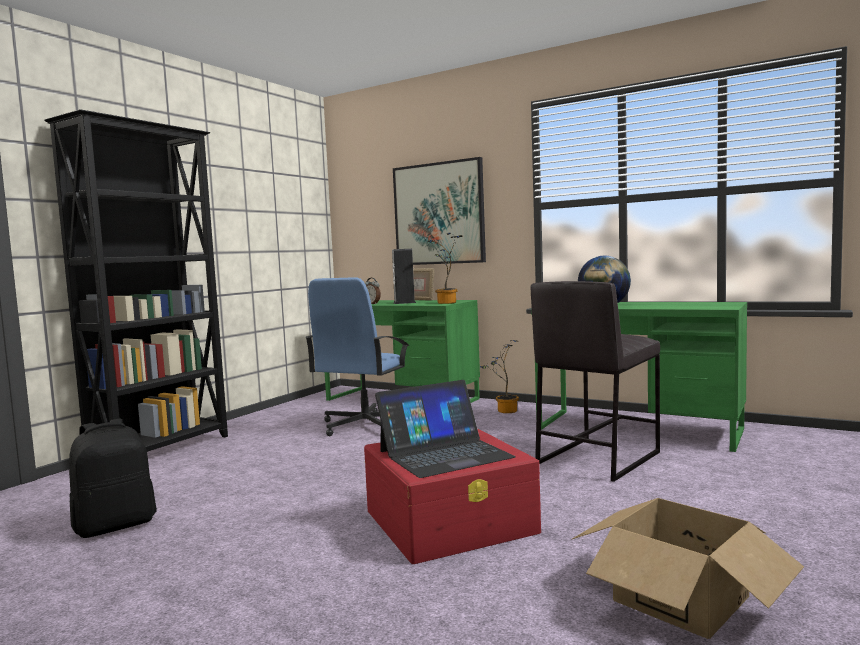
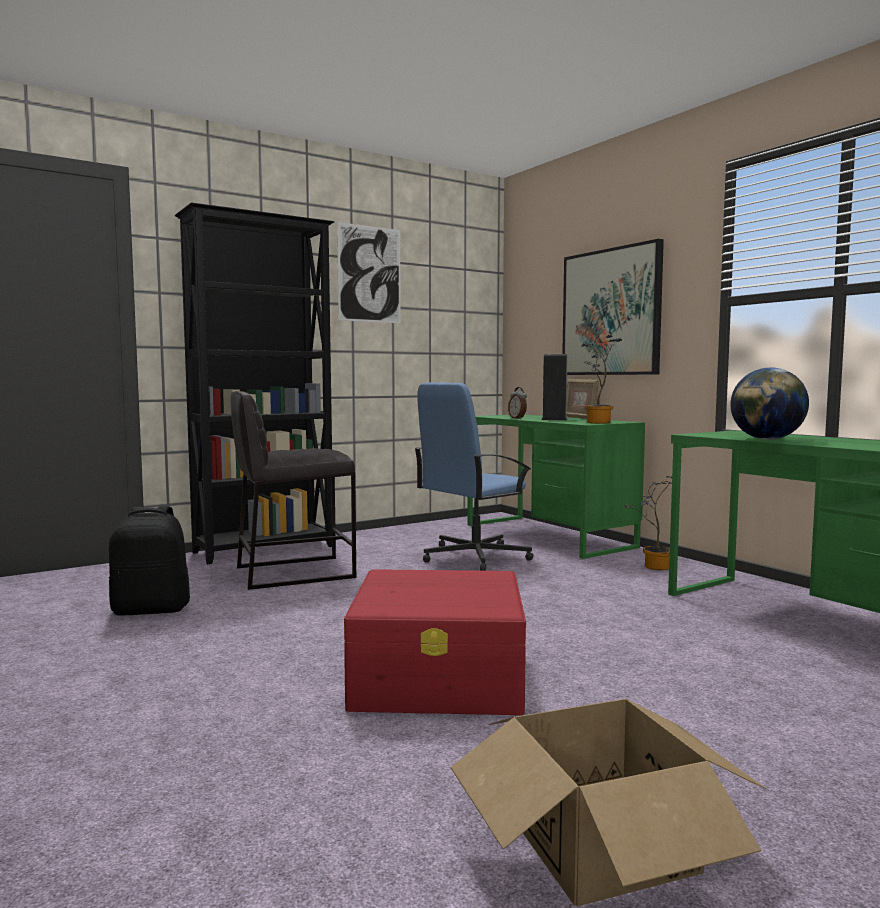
camera: 25 degrees right, 0 degrees up
laptop [375,380,516,478] -> none
grey stool [531,281,660,482] -> grey stool moved to [230,391,356,590]
none -> picture [337,222,401,323]

